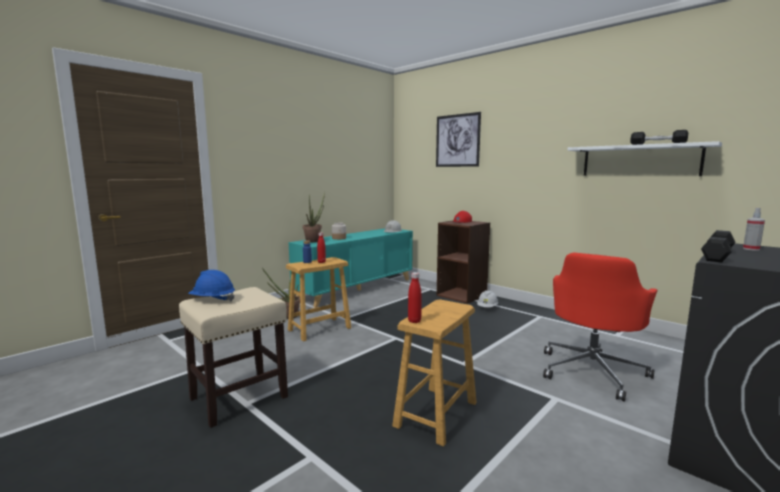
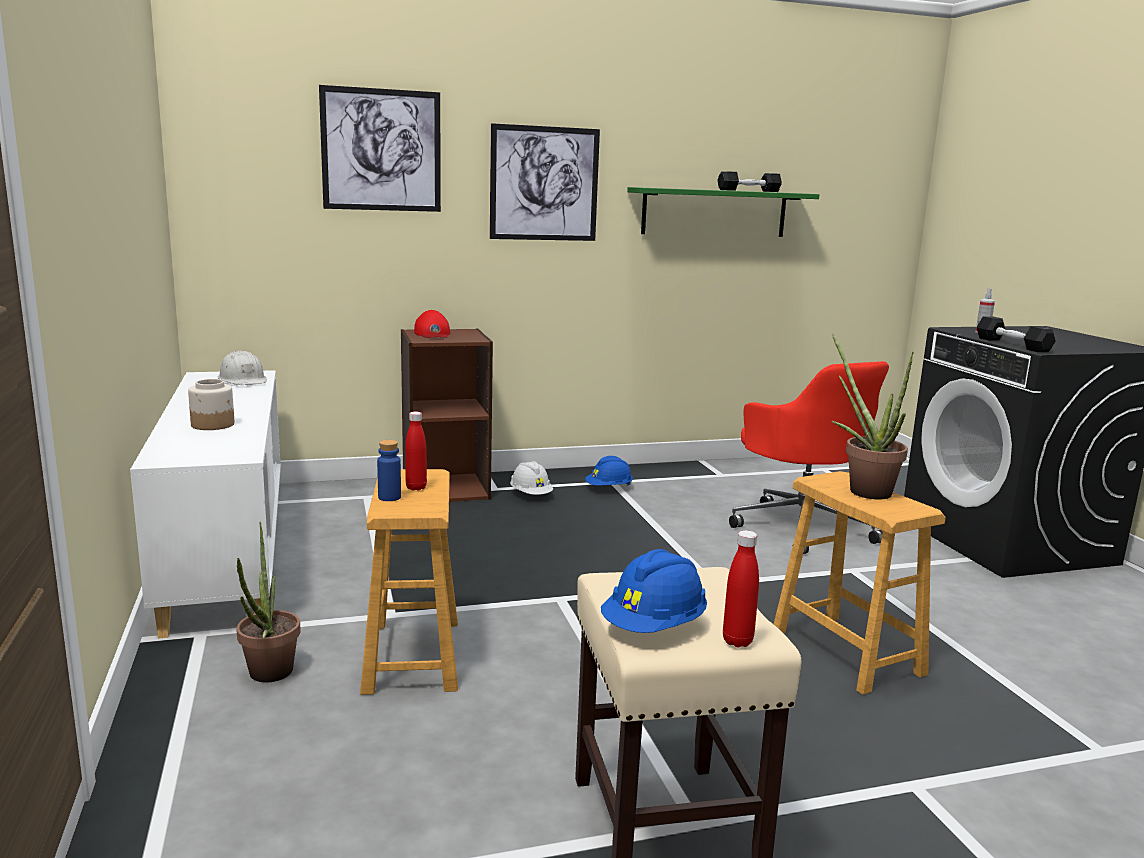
camera: 60 degrees left, 5 degrees up
turquoise cabinet [288,228,413,308] -> white cabinet [130,370,281,639]
potted plant [303,192,325,243] -> potted plant moved to [831,334,914,500]
red bottle [408,272,422,323] -> red bottle moved to [723,530,759,648]
white shelf [567,141,722,176] -> green shelf [627,187,819,237]
none -> picture [490,123,600,241]
none -> blue hard hat [585,456,633,486]

